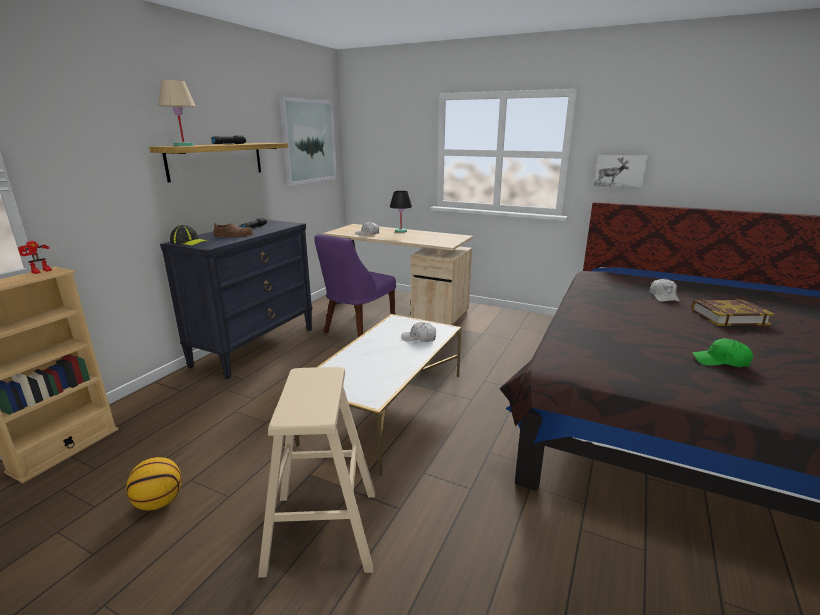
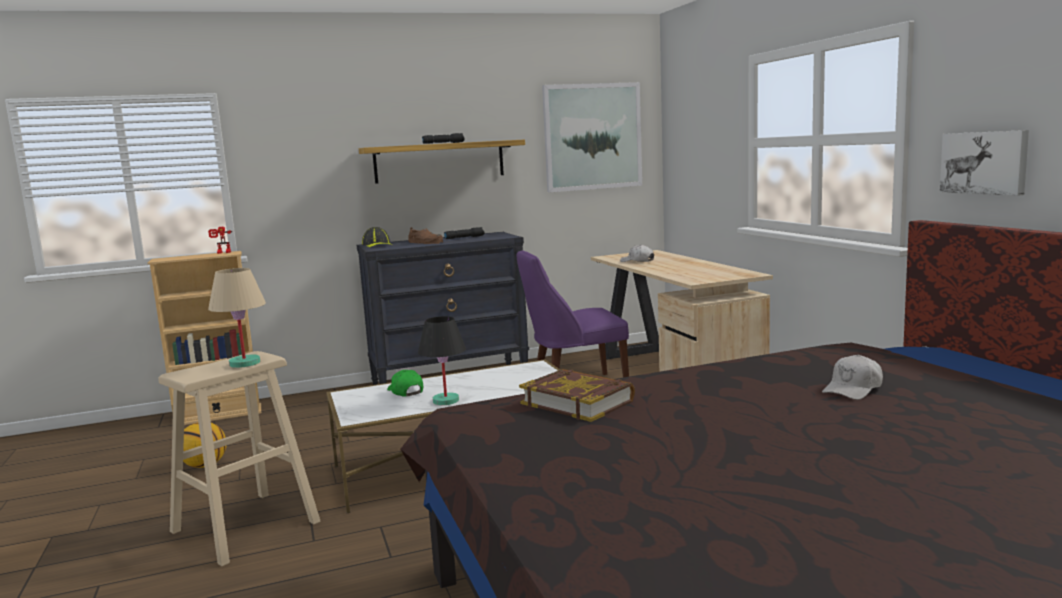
camera: 45 degrees right, 10 degrees down
beige table lamp [158,80,196,146] -> beige table lamp moved to [208,268,266,368]
black table lamp [390,191,412,233] -> black table lamp moved to [418,316,466,405]
white cap [401,322,436,342] -> none
book [692,299,774,326] -> book moved to [519,369,635,422]
green cap [692,338,753,367] -> green cap moved to [387,370,423,397]

